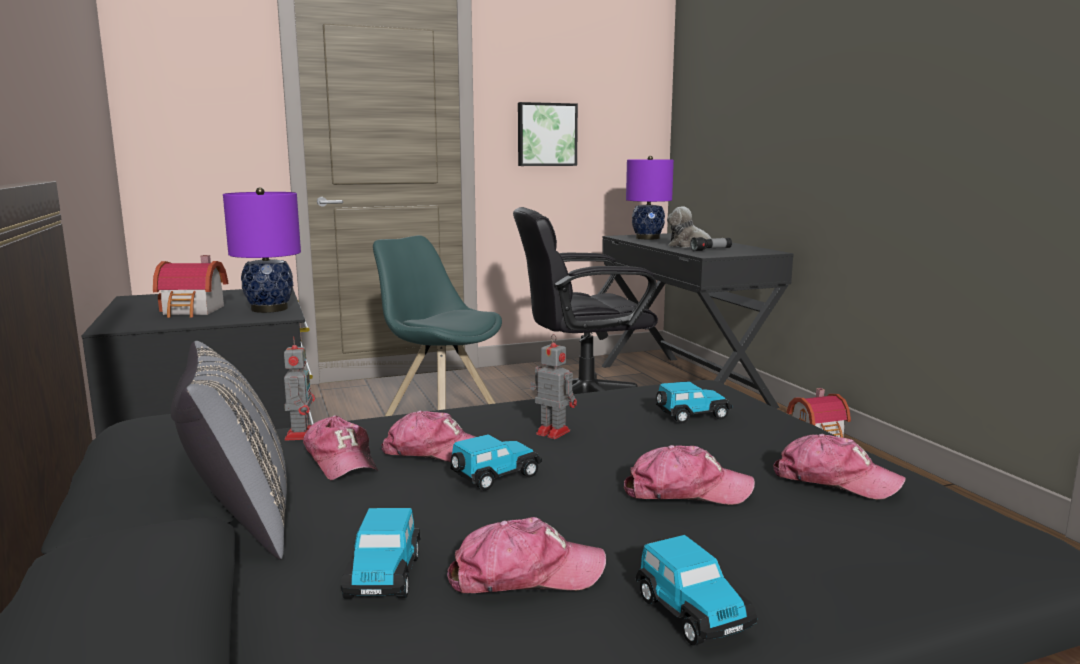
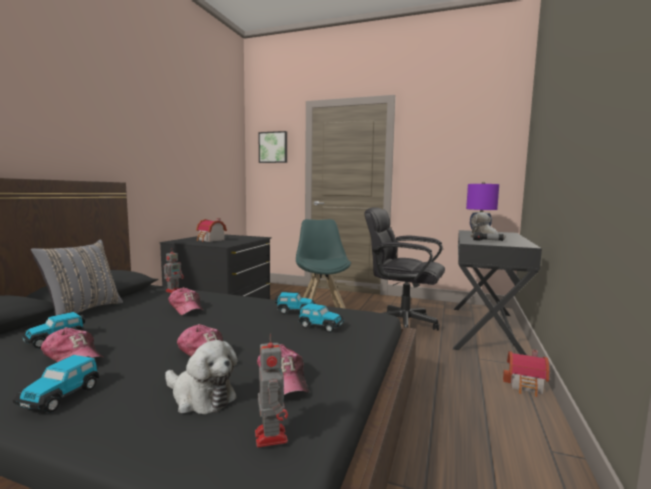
camera: 40 degrees right, 5 degrees down
purple table lamp [223,187,301,313] -> none
cap [303,415,378,481] -> none
toy car [450,434,542,491] -> toy car moved to [275,292,316,314]
picture [518,102,578,166] -> picture moved to [259,131,287,163]
toy robot [530,334,577,439] -> toy robot moved to [255,333,288,447]
none -> plush toy [165,340,237,414]

